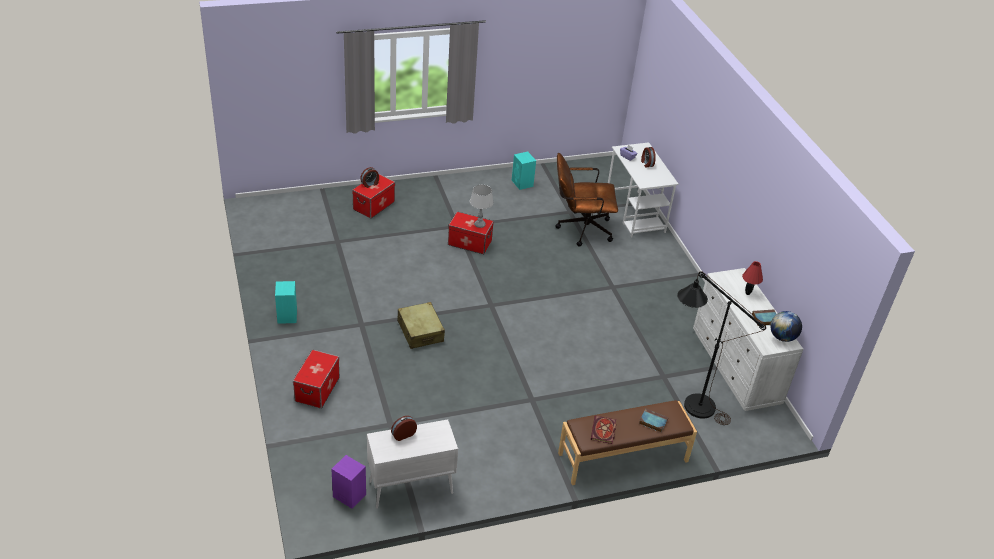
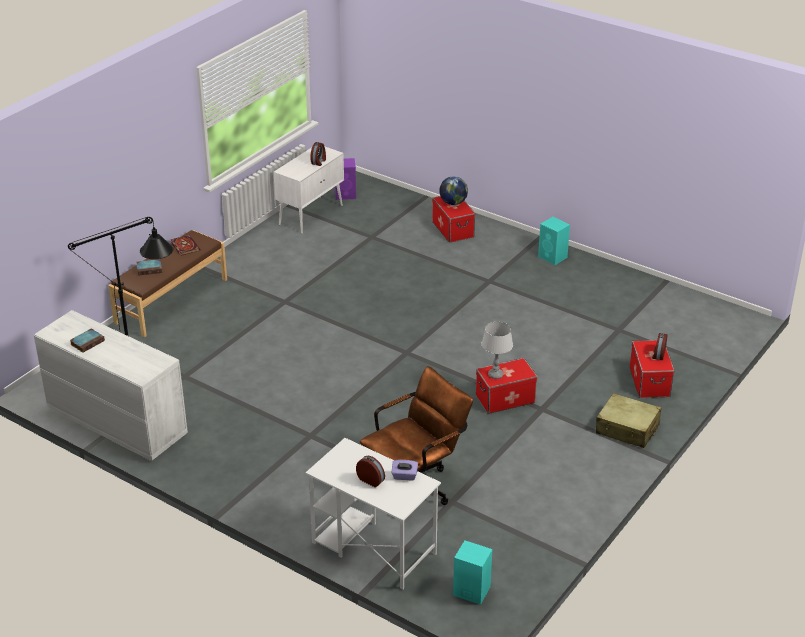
camera: 145 degrees right, 5 degrees down
beige suitcase [397,302,445,349] -> beige suitcase moved to [596,393,661,448]
turquoise speaker [512,151,536,190] -> turquoise speaker moved to [453,540,492,605]
red table lamp [742,261,763,295] -> none
globe [770,311,802,342] -> globe moved to [439,176,468,205]

